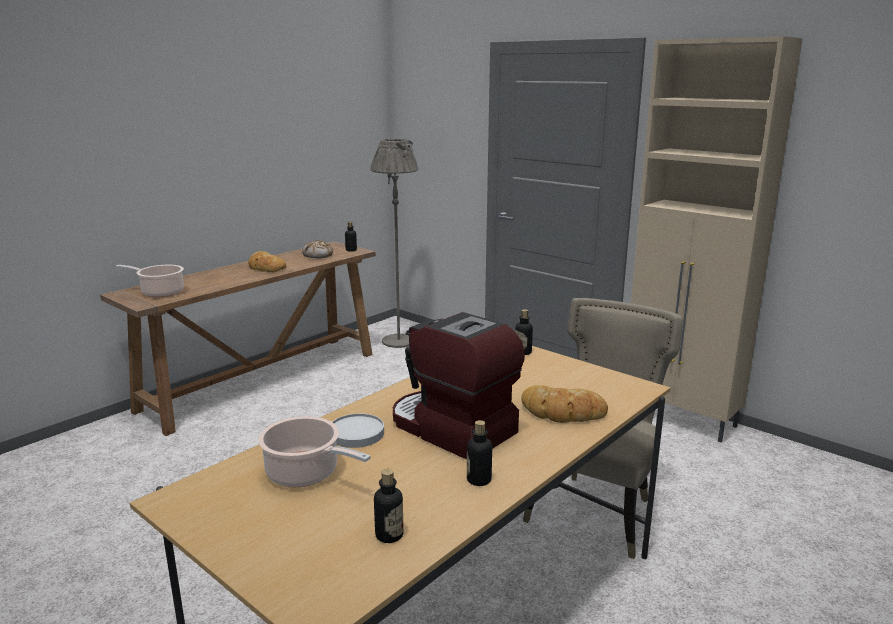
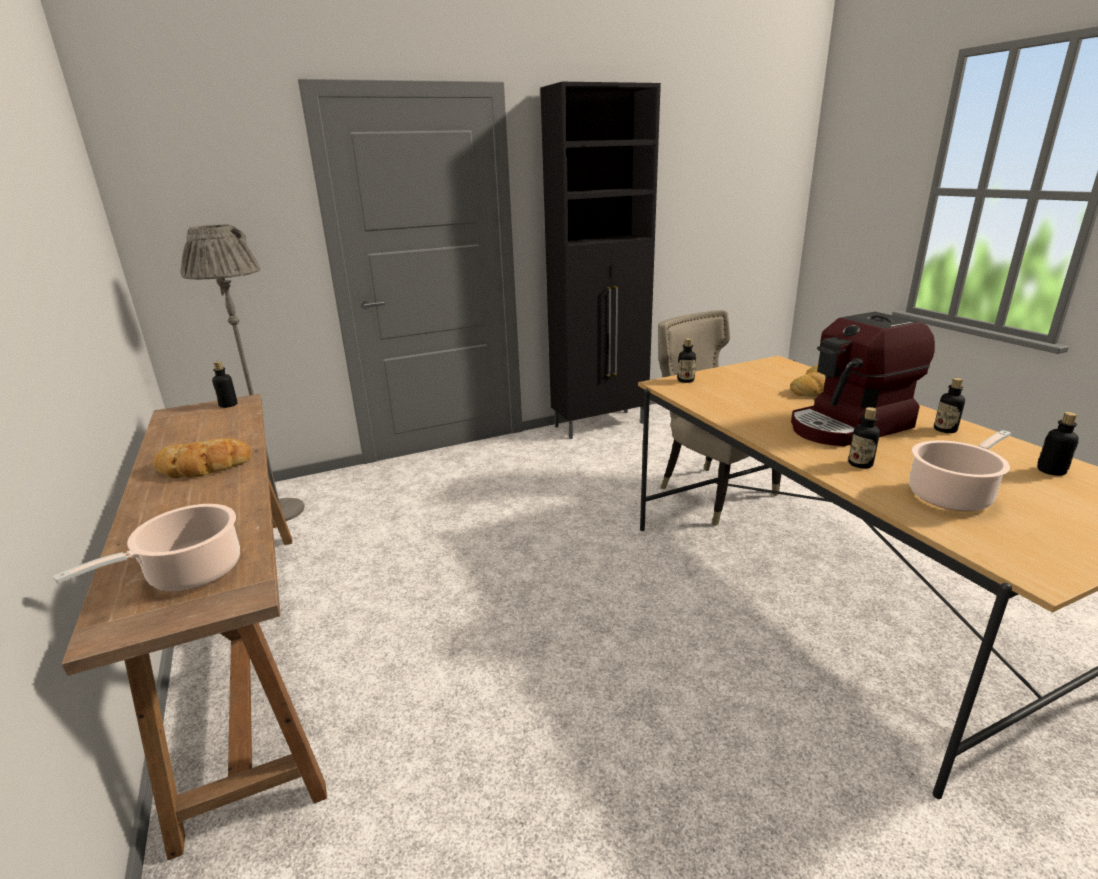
camera: 65 degrees left, 5 degrees up
bread [302,241,333,258] -> none
white plate [333,413,384,448] -> bottle [848,407,880,469]
beige cabinet [631,36,803,442] -> black cabinet [540,82,661,439]

